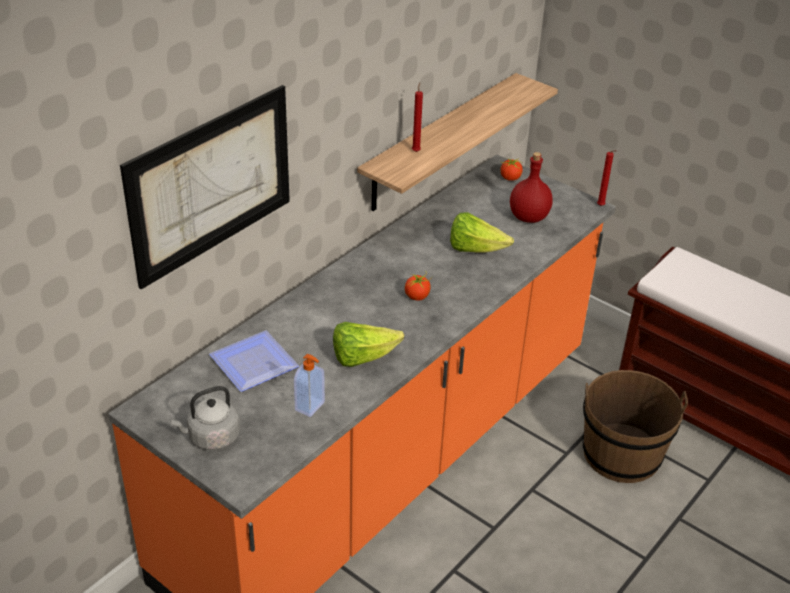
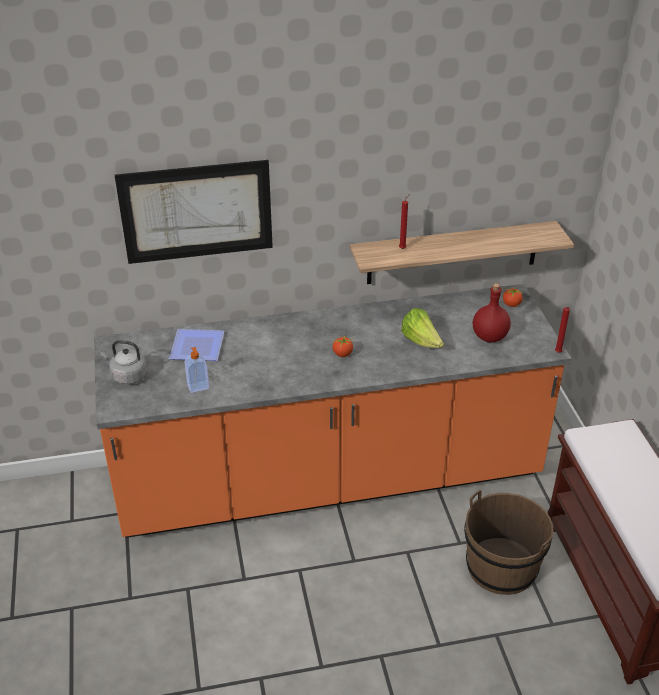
camera: 40 degrees right, 0 degrees up
lettuce [333,322,404,367] -> none

